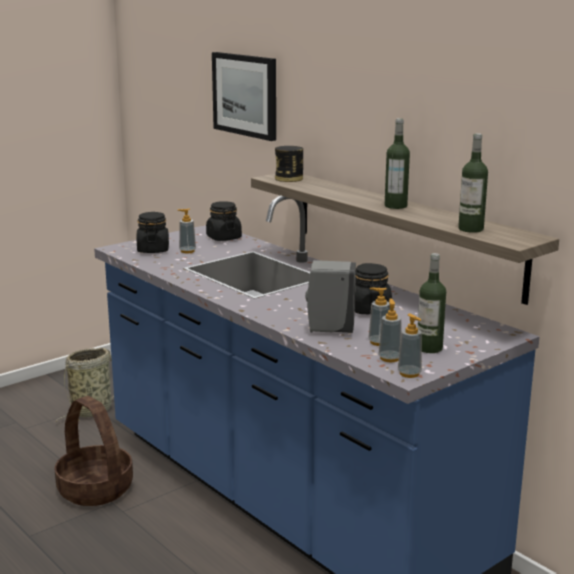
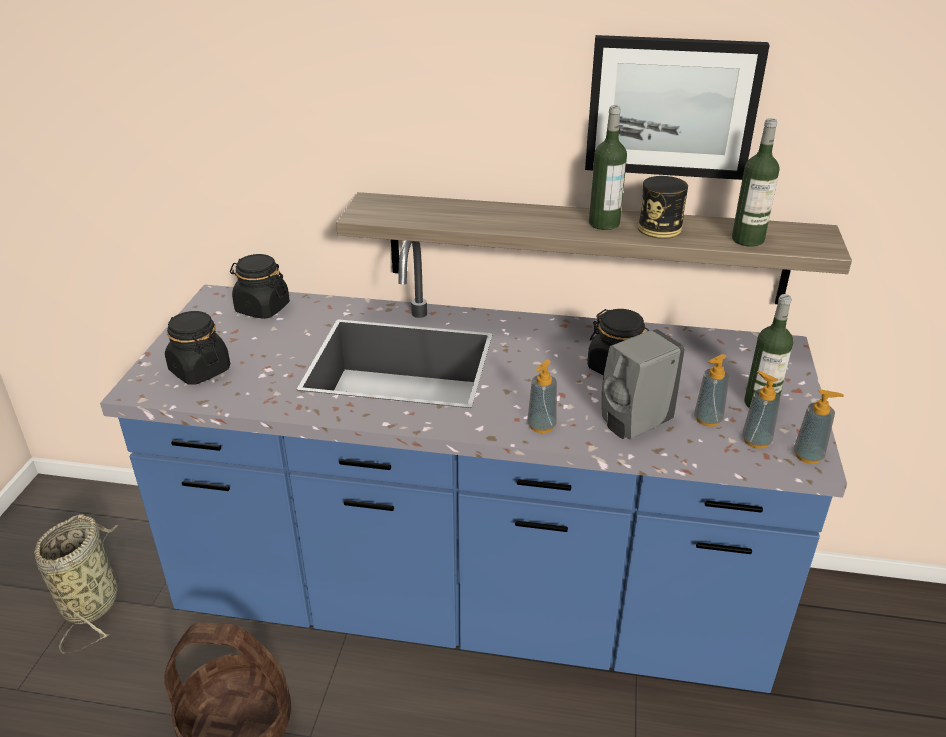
camera: 40 degrees left, 15 degrees up
soap dispenser [178,208,196,253] -> soap dispenser moved to [528,360,557,433]
picture [212,52,276,141] -> picture moved to [585,35,770,180]
can [275,146,303,182] -> can moved to [638,176,688,239]

